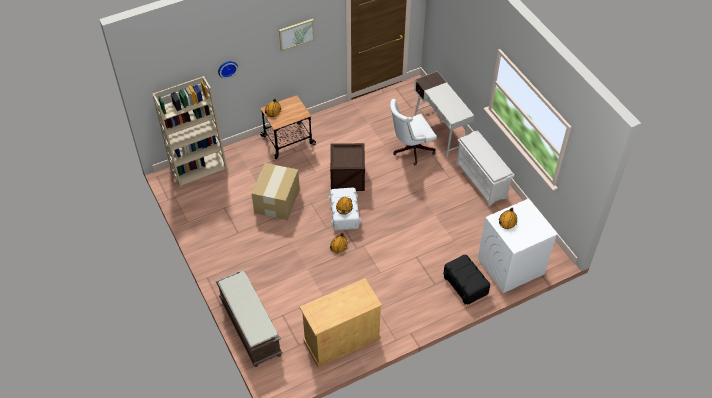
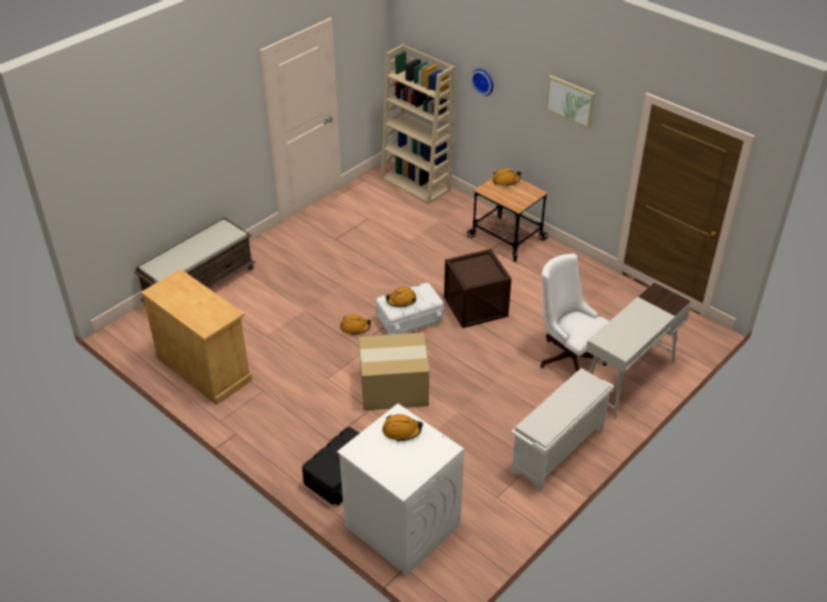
camera: 70 degrees right, 10 degrees down
cardboard box [252,163,300,220] -> cardboard box moved to [359,332,429,411]

